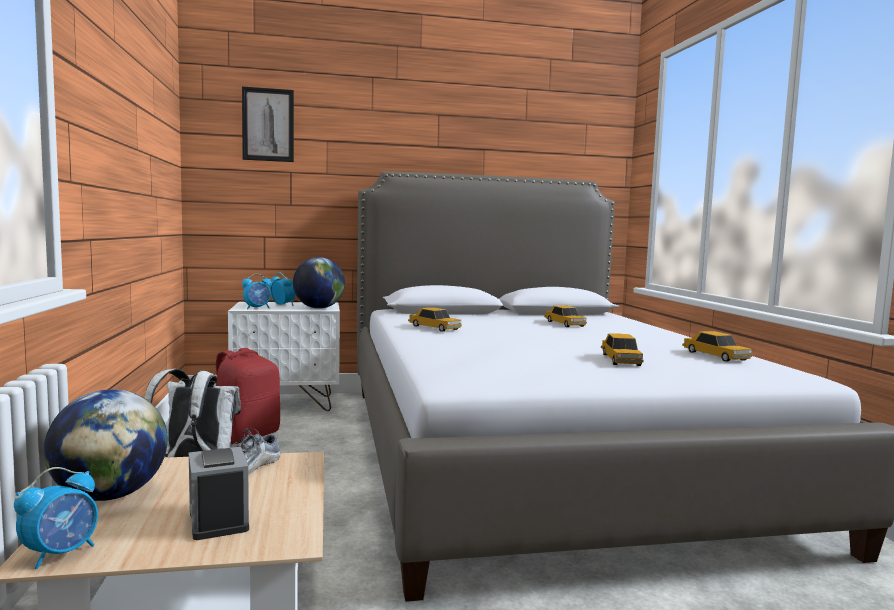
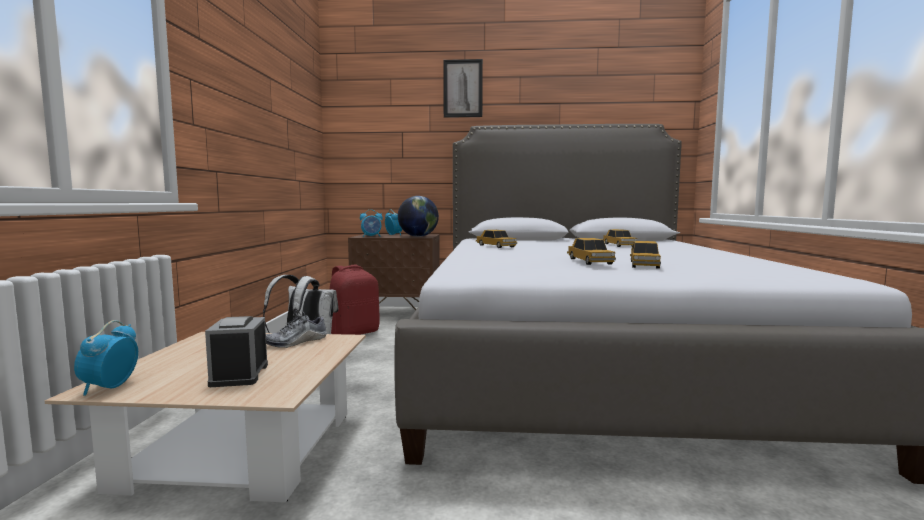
camera: 15 degrees right, 0 degrees up
alarm clock [14,467,98,569] -> alarm clock turned 135 degrees clockwise [74,320,138,396]
globe [44,389,168,501] -> none
white nightstand [228,302,340,411] -> brown nightstand [348,234,440,310]
picture [242,86,294,162] -> picture moved to [443,59,483,118]
toy car [682,331,752,362] -> toy car moved to [567,238,616,265]

